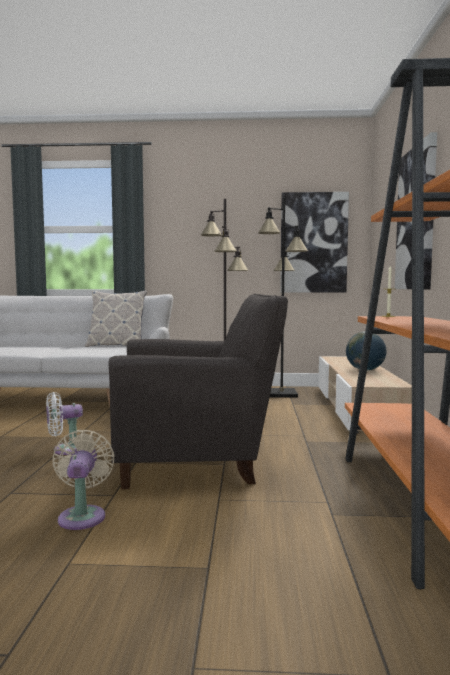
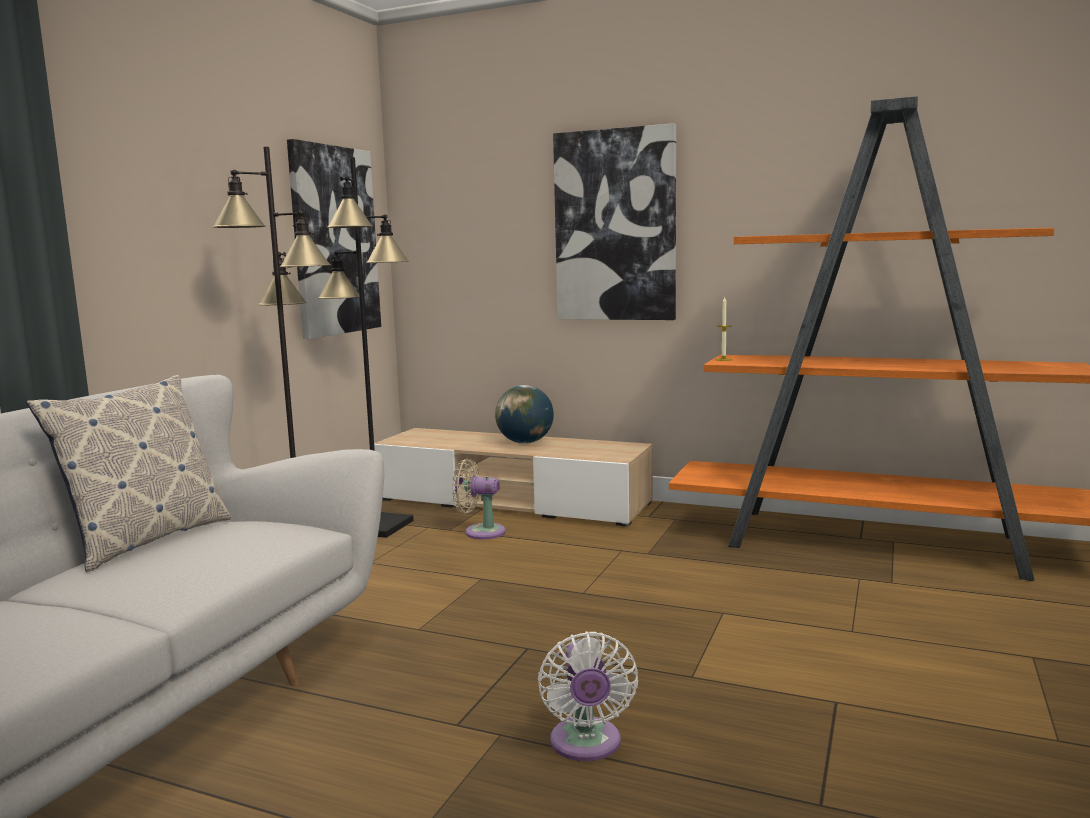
camera: 70 degrees left, 5 degrees up
beige fan [53,430,115,530] -> beige fan moved to [452,459,506,539]
grey armchair [108,294,288,489] -> none

